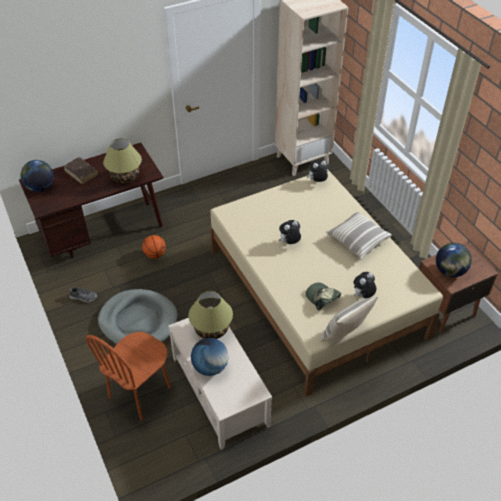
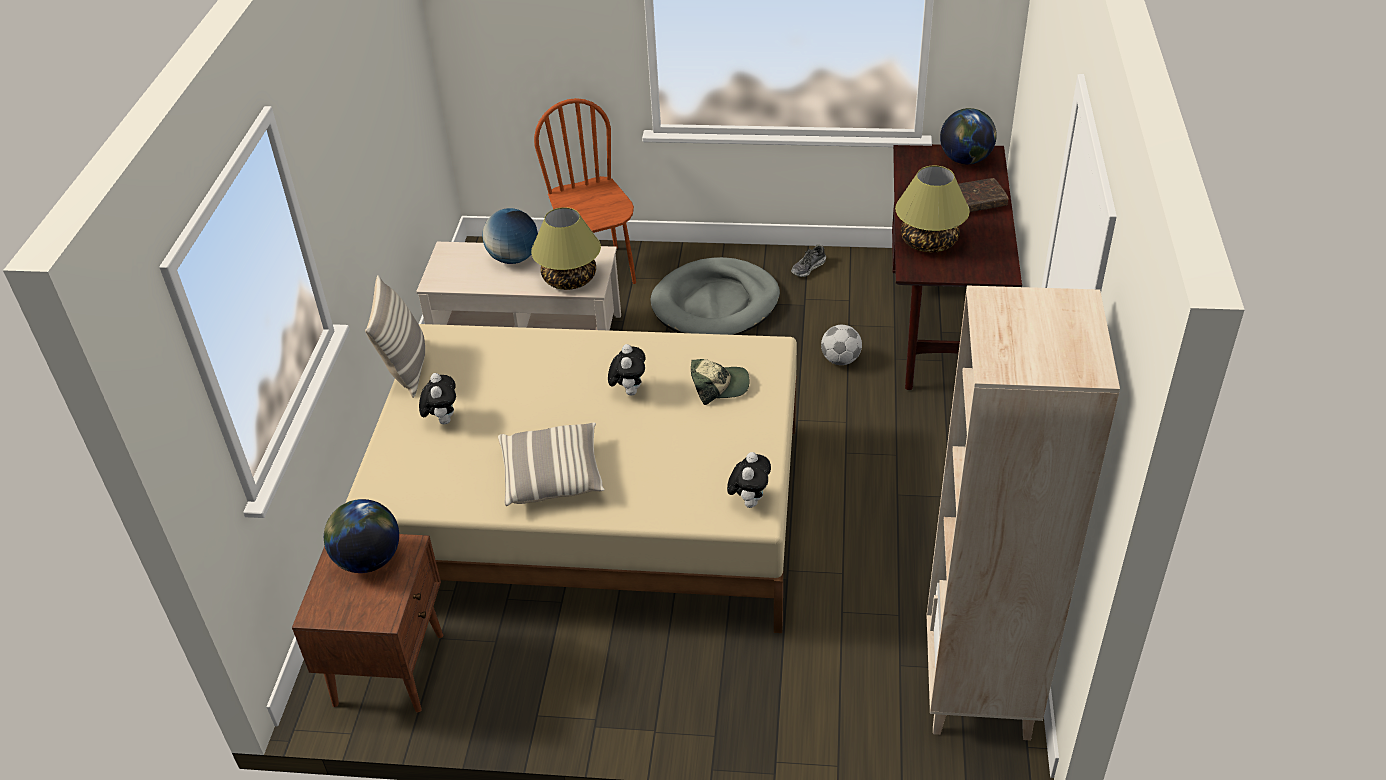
camera: 125 degrees right, 5 degrees down
basketball [142,235,166,259] -> football [821,325,862,365]
cap [305,283,341,311] -> cap moved to [691,359,750,405]

